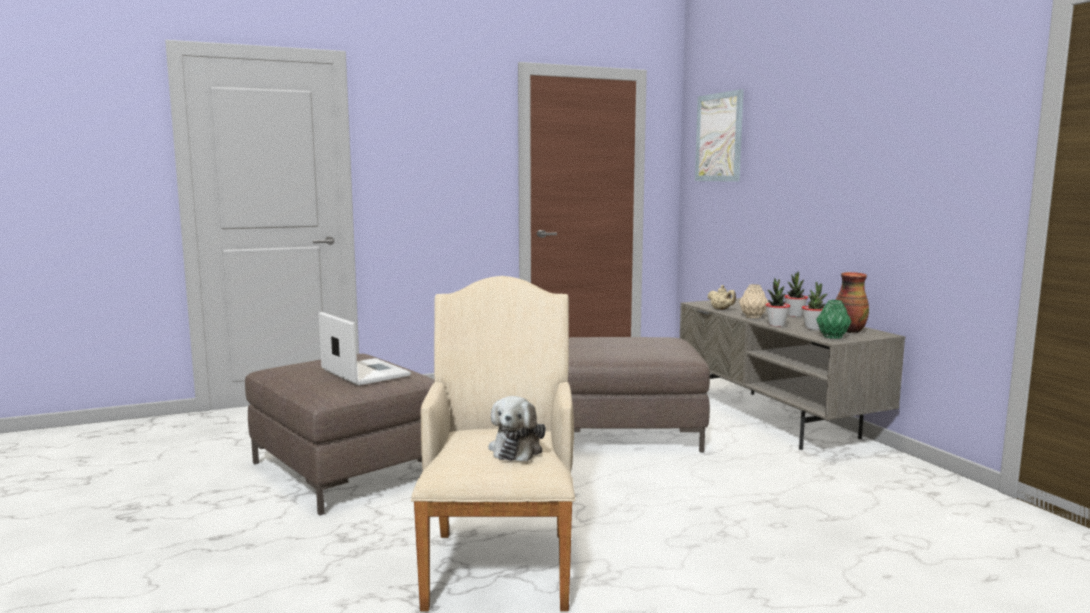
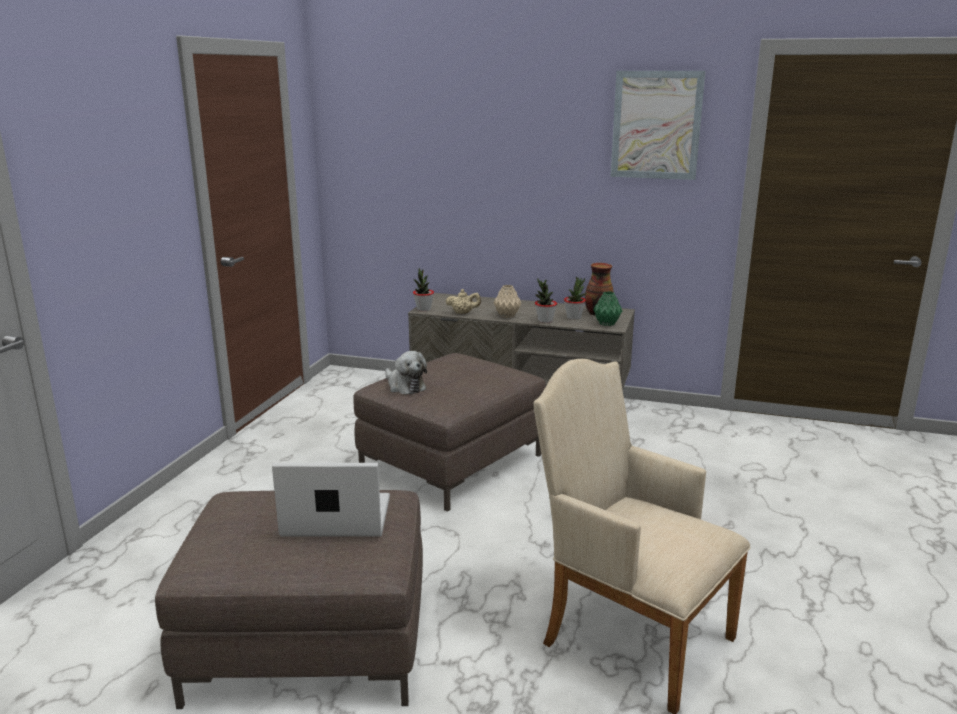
camera: 50 degrees left, 10 degrees up
plush toy [488,396,546,461] -> plush toy moved to [385,351,427,395]
picture [695,89,744,182] -> picture moved to [611,71,705,180]
potted plant [784,271,808,317] -> potted plant moved to [413,268,434,312]

